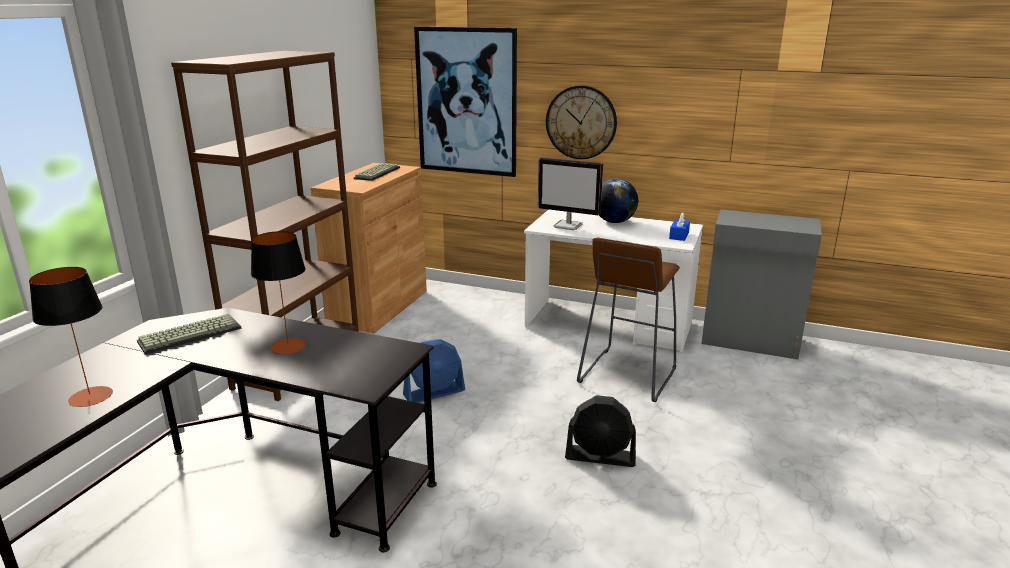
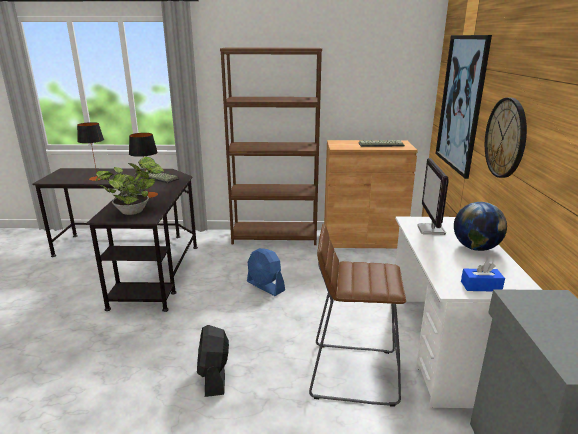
camera: 70 degrees right, 0 degrees up
none -> potted plant [96,156,164,215]

